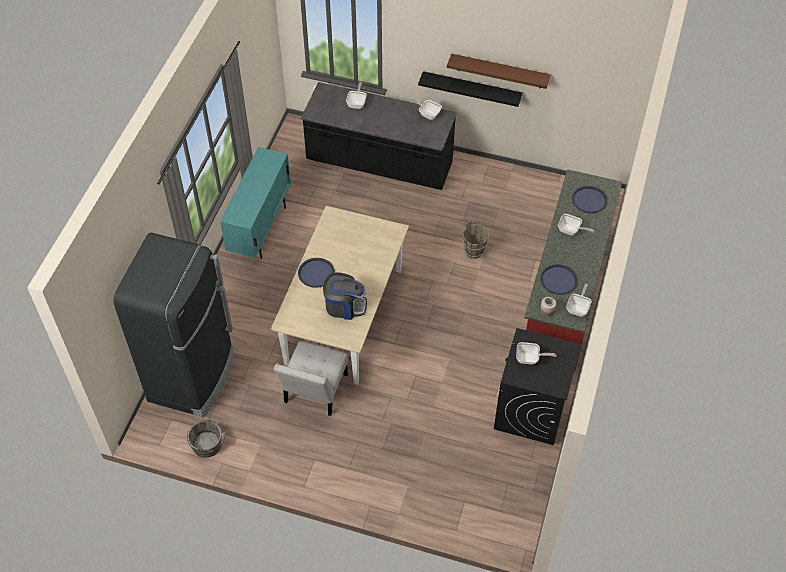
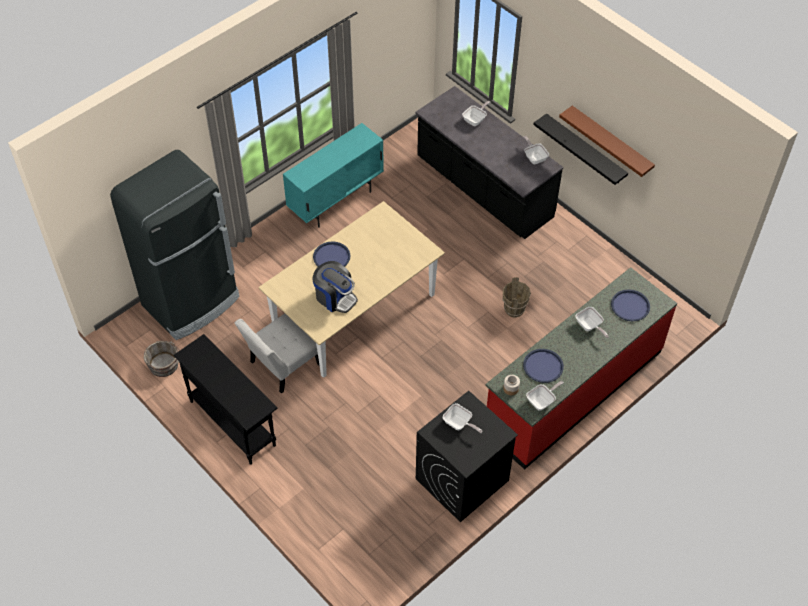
camera: 30 degrees right, 0 degrees up
none -> black console table [173,334,278,465]

